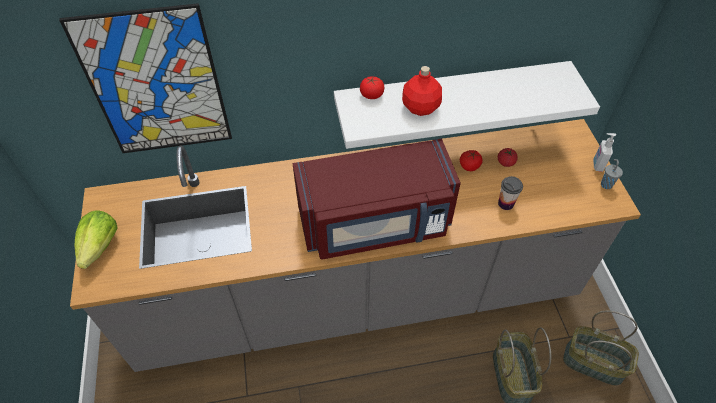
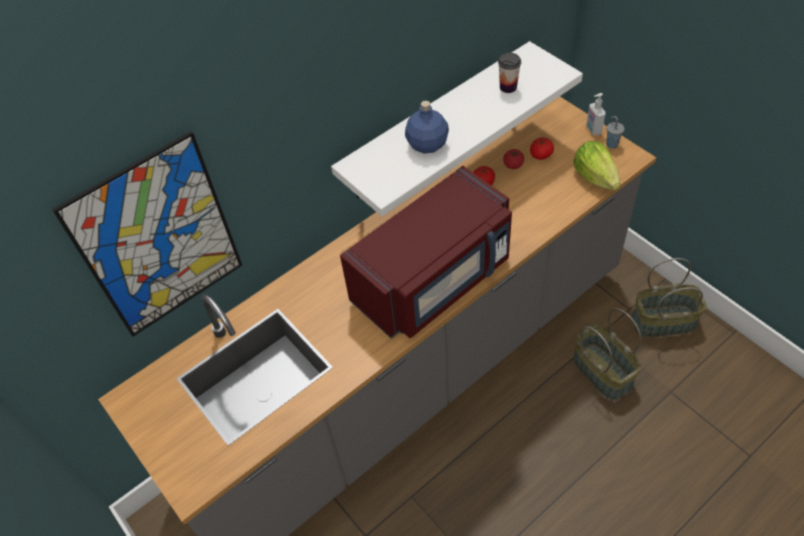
camera: 25 degrees left, 0 degrees up
lettuce [75,210,118,269] -> lettuce moved to [573,141,621,190]
tomato [360,76,384,99] -> tomato moved to [530,138,554,160]
red bottle [402,66,442,116] -> blue bottle [405,101,449,154]
cup [498,176,523,210] -> cup moved to [498,53,521,93]

